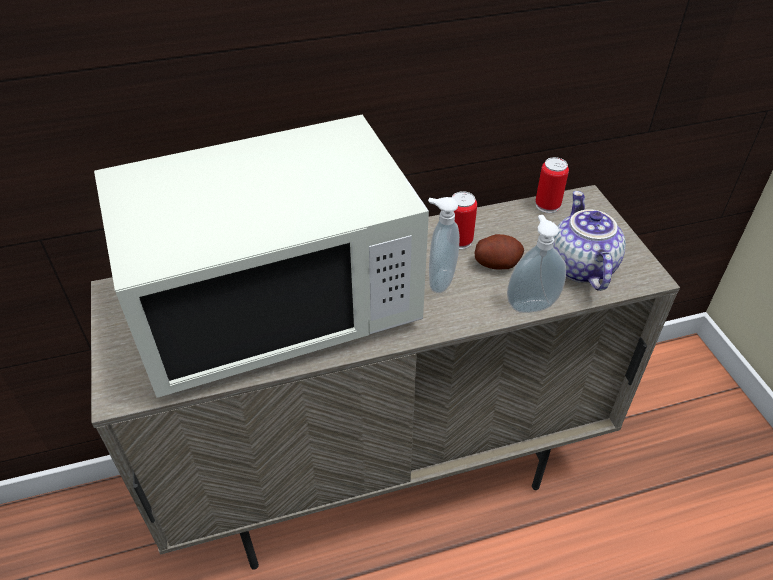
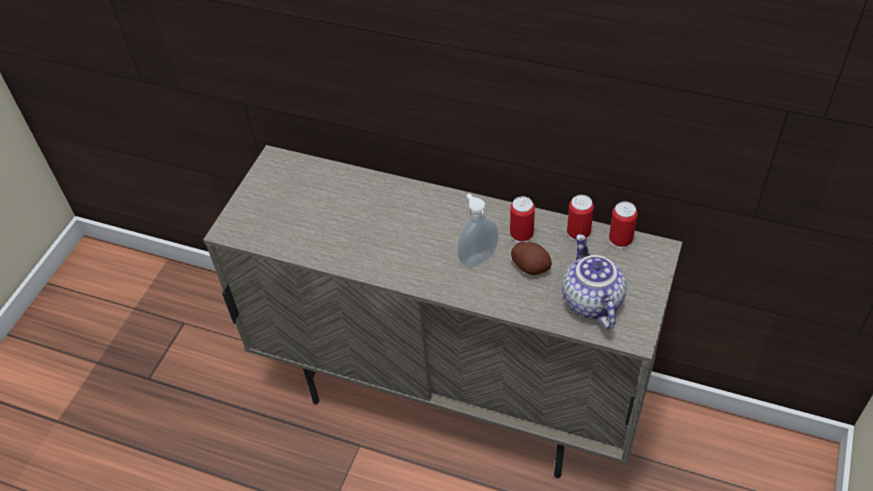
camera: 40 degrees right, 5 degrees up
white microwave [94,115,429,398] -> none
soap dispenser [507,215,566,313] -> none
teapot [553,191,626,291] -> teapot turned 45 degrees counterclockwise [562,234,627,329]
none -> can [567,195,594,241]

